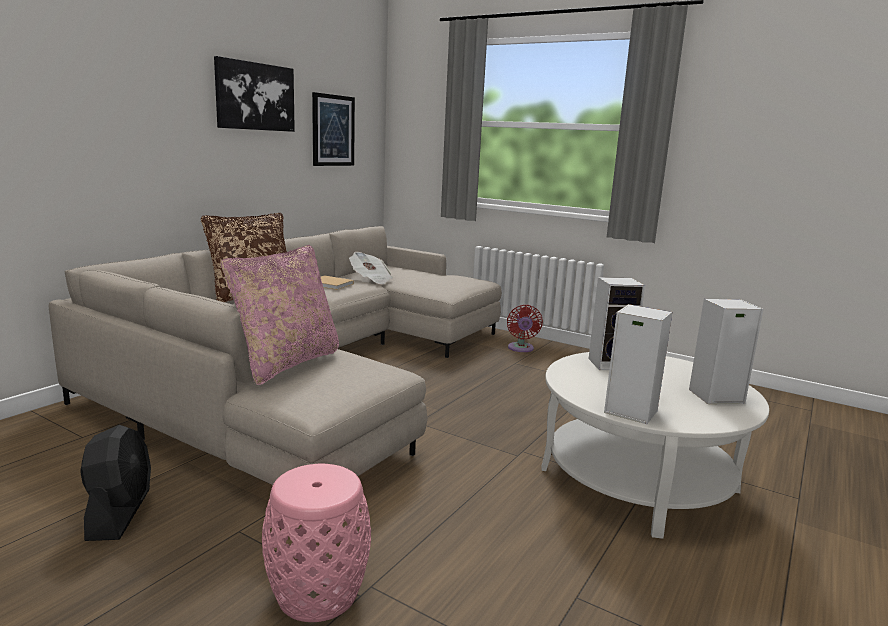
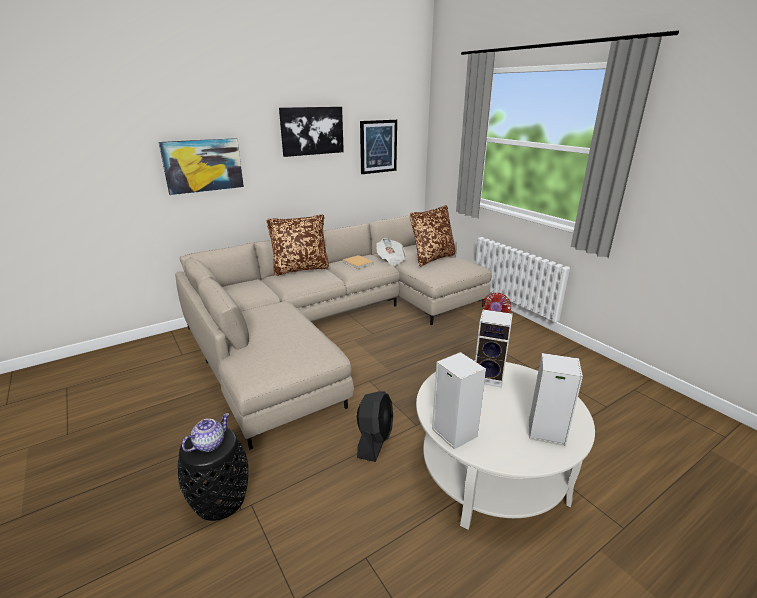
camera: 25 degrees right, 10 degrees up
black fan [80,425,151,541] -> black fan moved to [357,391,393,462]
pink pillow [221,245,339,385] -> none
pink stool [262,464,371,622] -> black stool [178,428,248,521]
none -> picture [158,138,244,195]
none -> teapot [182,413,229,452]
none -> brown pillow [409,205,456,267]

